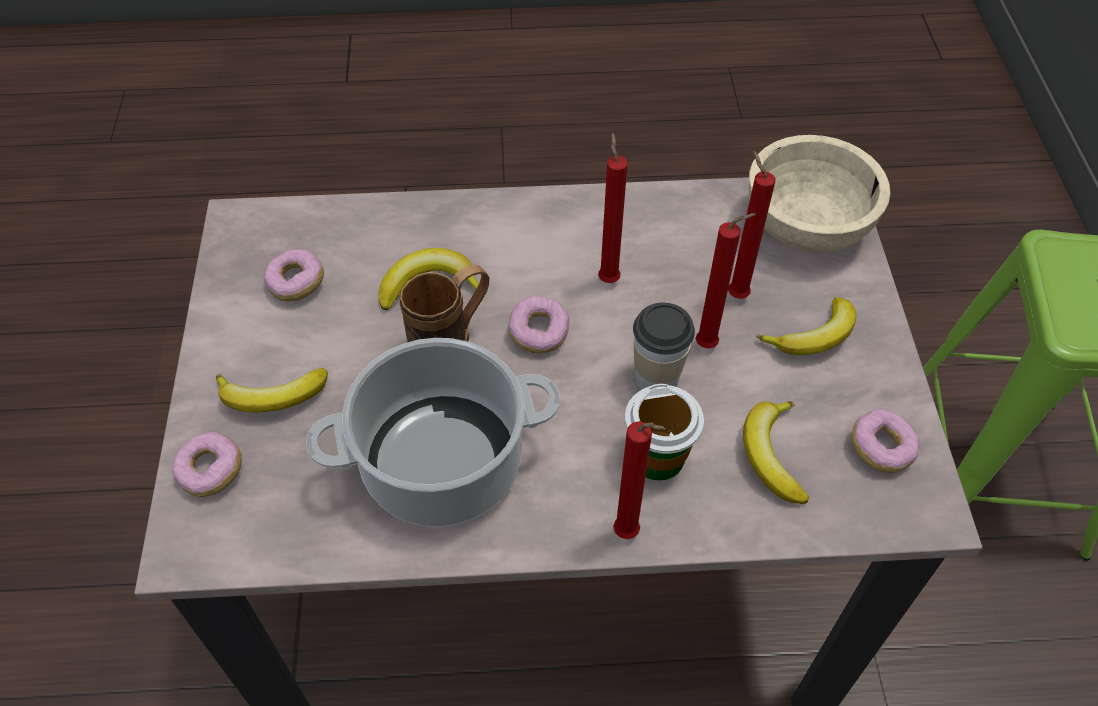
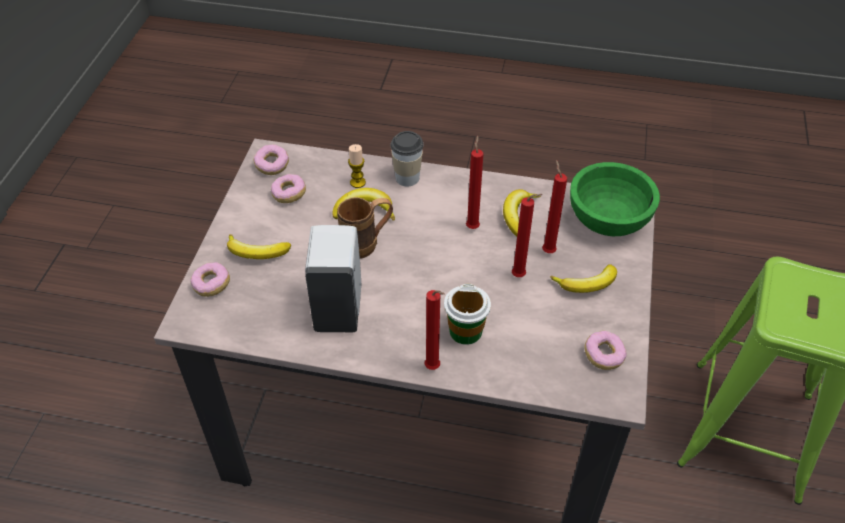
camera: 15 degrees right, 5 degrees down
cooking pot [306,338,560,527] -> white soap dispenser [305,225,361,332]
donut [508,296,569,354] -> donut moved to [254,144,289,175]
cup [633,302,695,390] -> cup moved to [390,131,423,187]
banana [743,401,809,504] -> banana moved to [503,189,540,236]
beige bowl [749,135,890,253] -> green bowl [570,162,660,236]
none -> candle [348,144,366,188]

